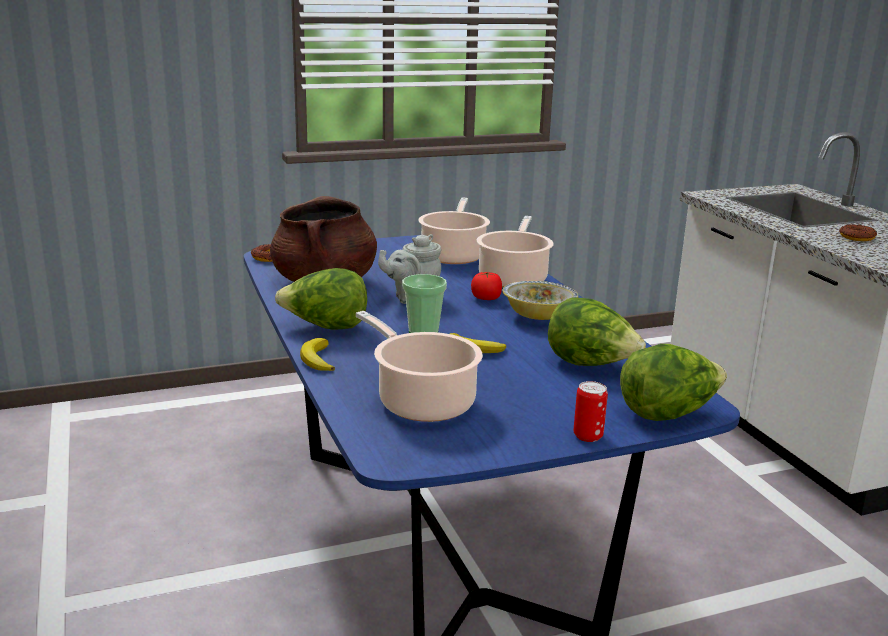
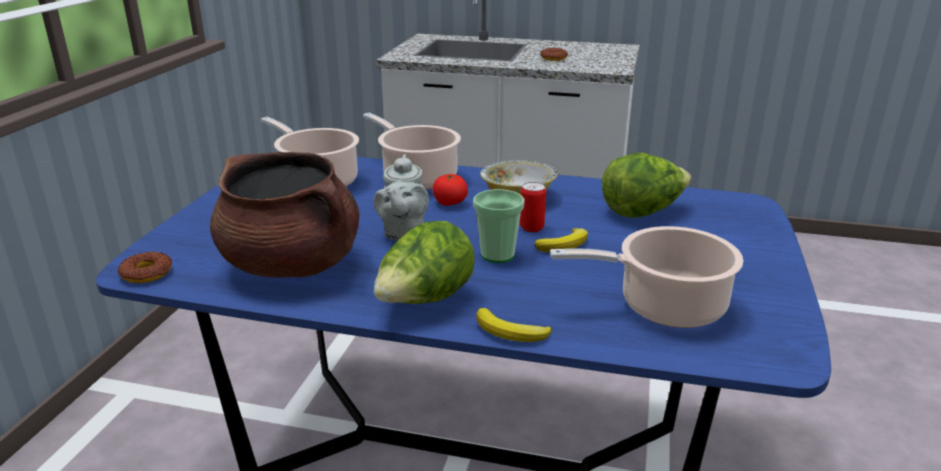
camera: 55 degrees left, 5 degrees up
can [574,381,608,442] -> can moved to [520,182,546,232]
lettuce [620,344,727,421] -> none

